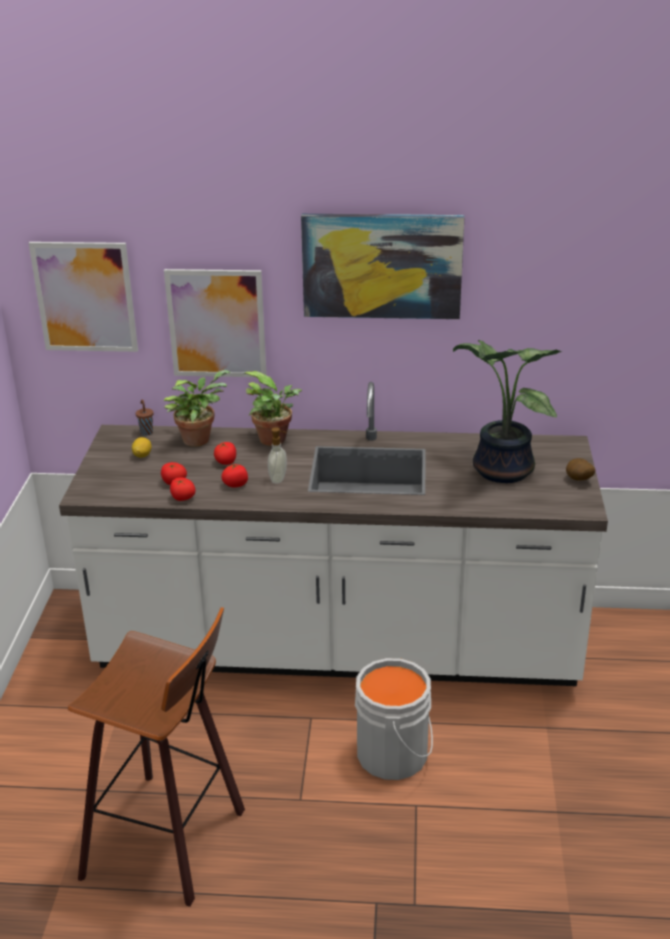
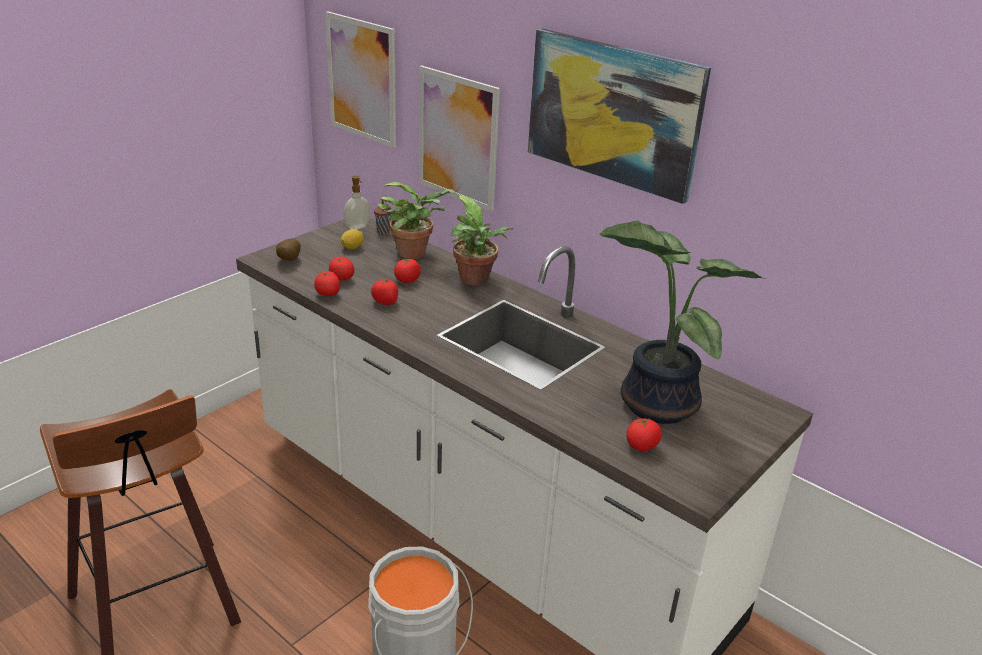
camera: 35 degrees right, 0 degrees up
soap dispenser [268,428,287,483] -> soap dispenser moved to [344,176,370,229]
potato [566,458,595,481] -> potato moved to [276,239,301,261]
none -> tomato [626,417,662,451]

